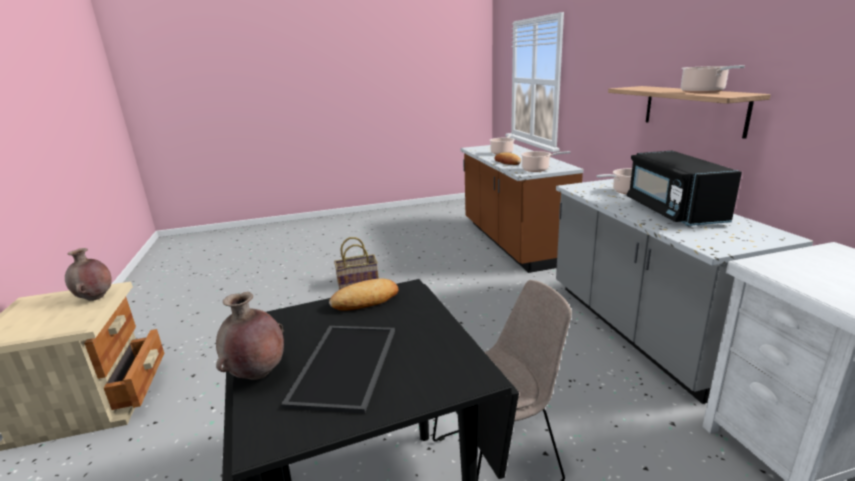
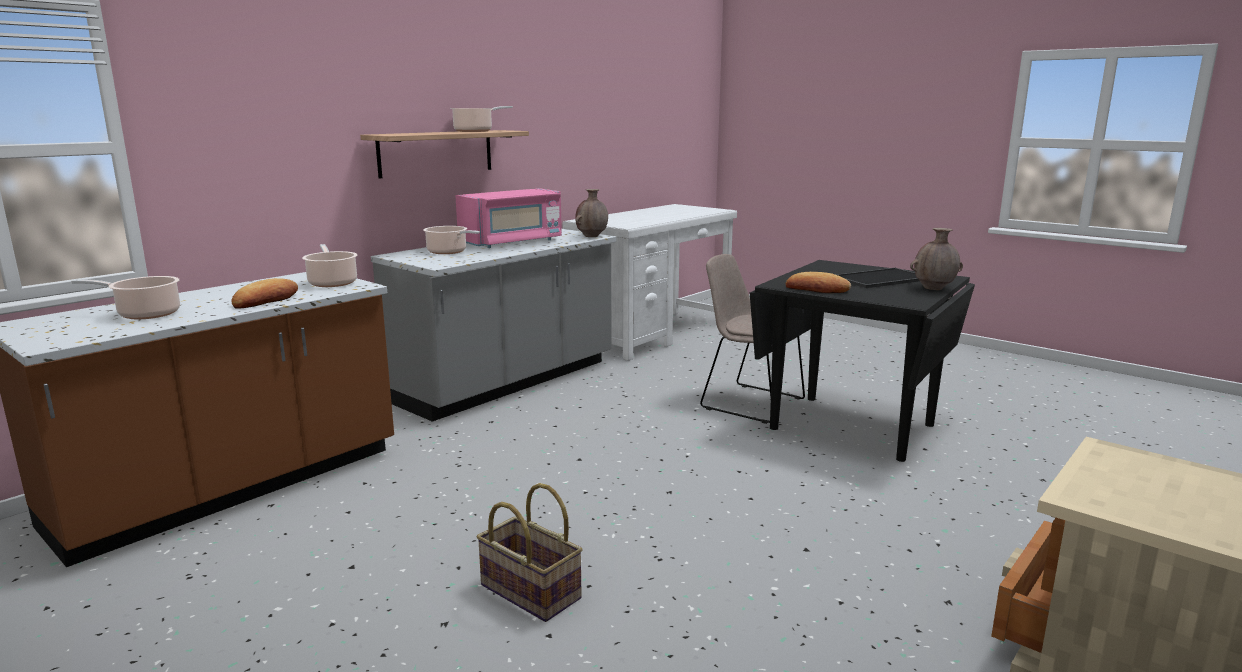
camera: 125 degrees left, 5 degrees down
brown vase [65,248,112,301] -> brown vase moved to [575,189,608,237]
black microwave [627,151,742,226] -> pink microwave [455,188,562,248]

